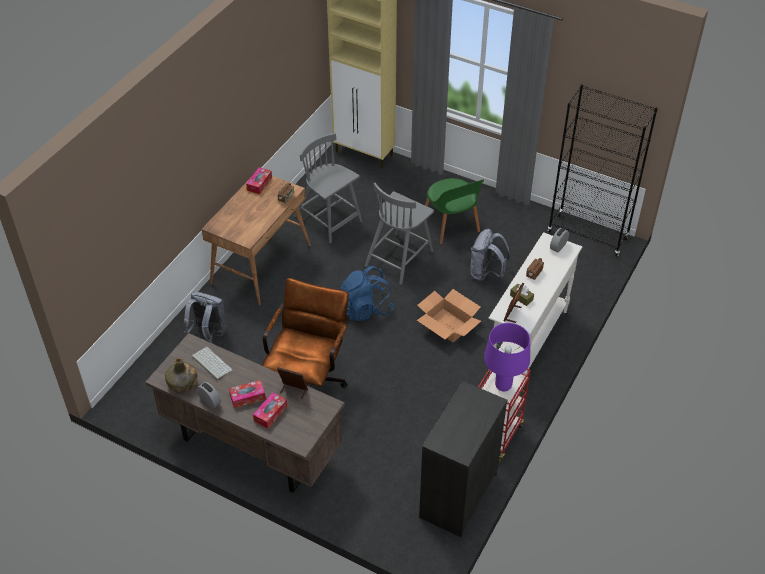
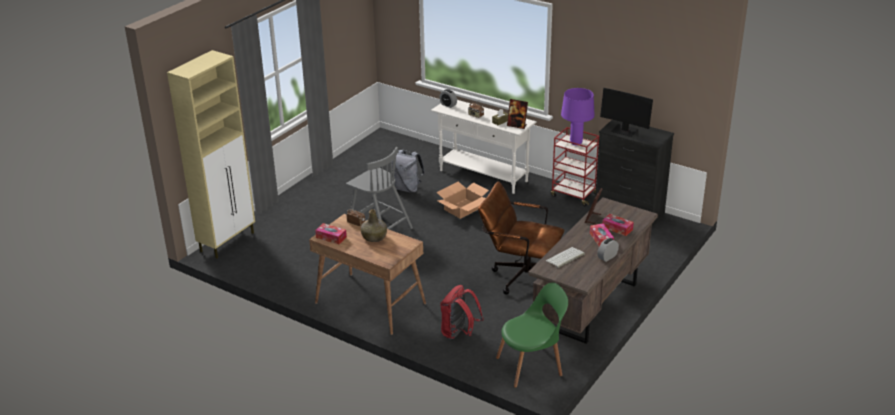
camera: 85 degrees left, 15 degrees down
green bottle [165,358,197,393] -> green bottle moved to [361,209,387,242]
grey backpack [183,292,226,343] -> red backpack [440,285,484,339]
grey chair [294,133,362,243] -> none
blue backpack [340,266,394,321] -> none
green chair [425,178,484,244] -> green chair moved to [496,282,568,388]
black bookcase [548,84,658,257] -> none
none -> monitor [600,88,653,137]

